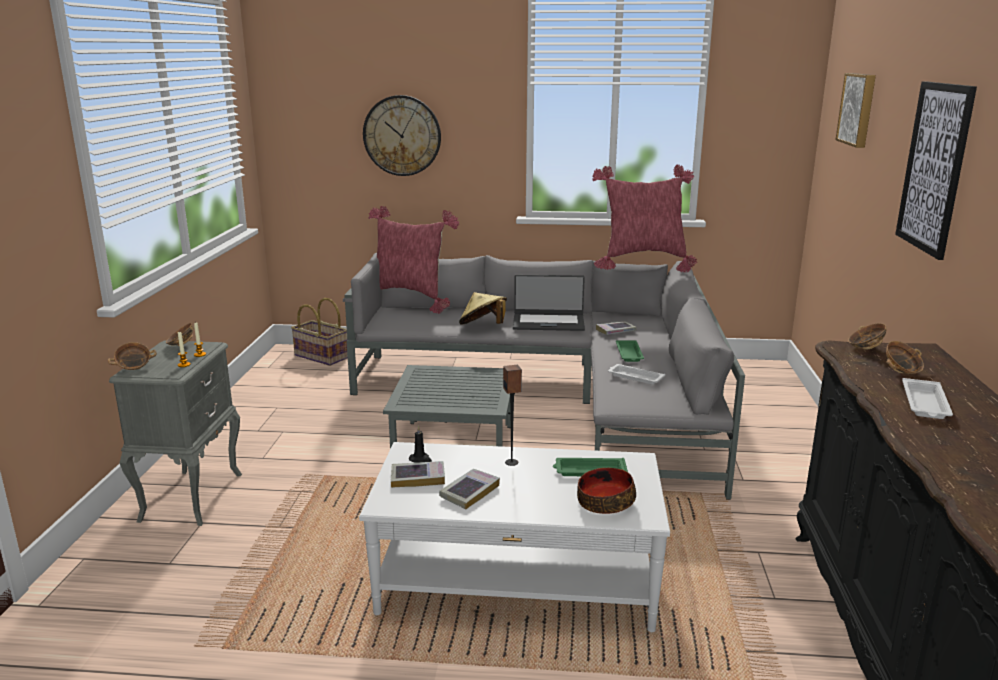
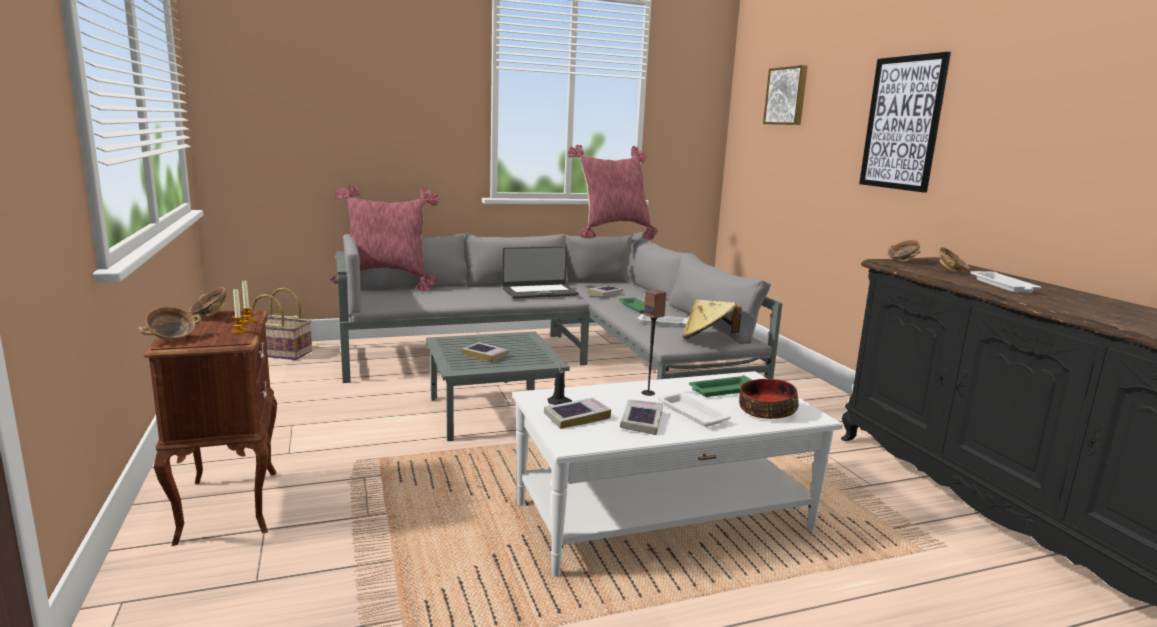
camera: 25 degrees left, 5 degrees down
grey nightstand [109,340,242,526] -> brown nightstand [144,310,277,546]
wall clock [363,95,441,176] -> none
beige hat [459,292,507,325] -> beige hat moved to [682,300,742,339]
none -> book [462,342,509,362]
none -> white tray [658,393,731,427]

